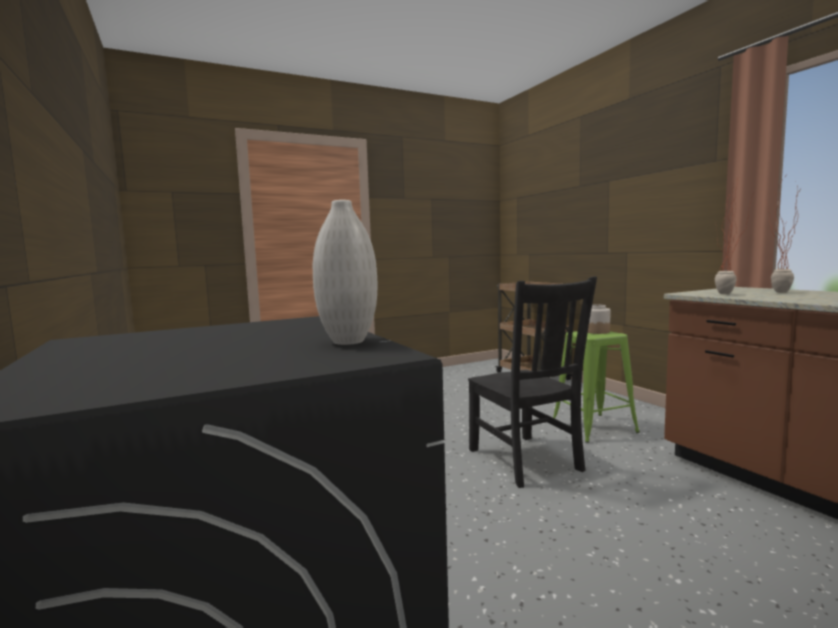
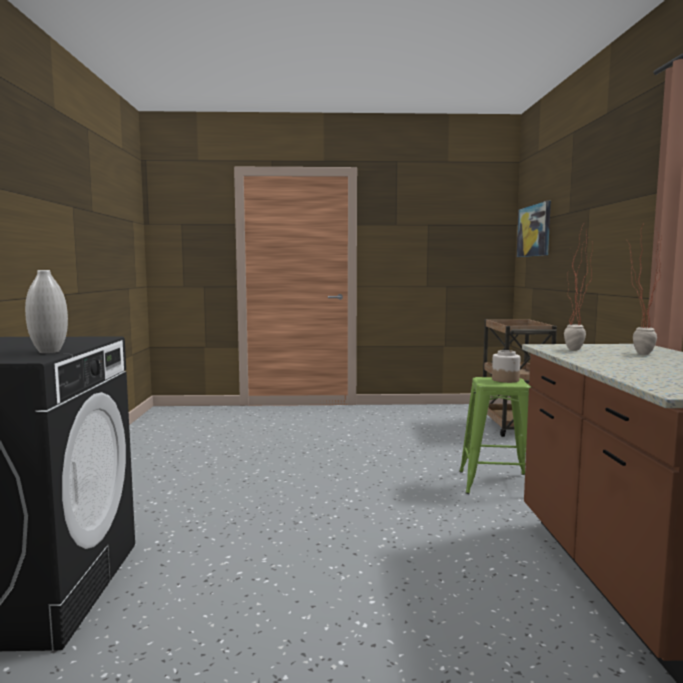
camera: 25 degrees right, 0 degrees up
black chair [468,276,597,488] -> none
none -> picture [517,201,551,257]

